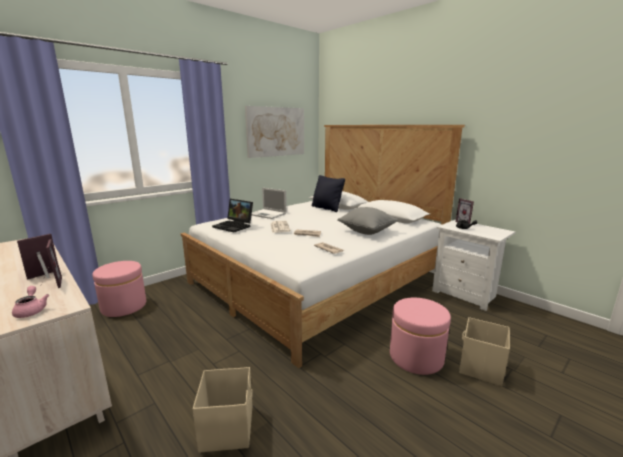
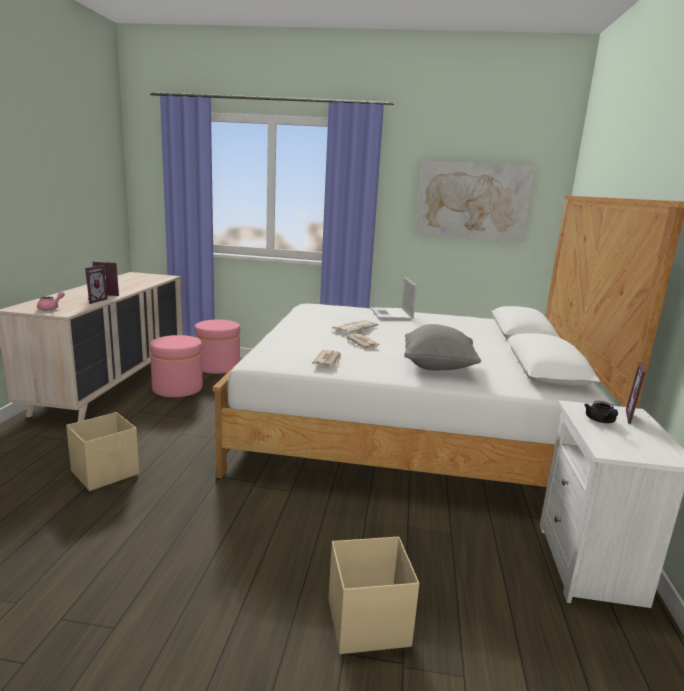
camera: 50 degrees right, 0 degrees up
laptop [212,199,253,232] -> none
black pillow [312,175,345,212] -> none
pink ottoman [390,298,451,375] -> pink ottoman moved to [150,335,203,397]

